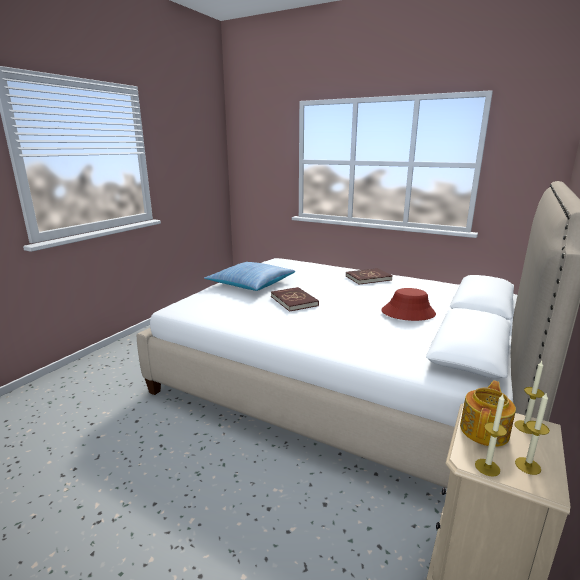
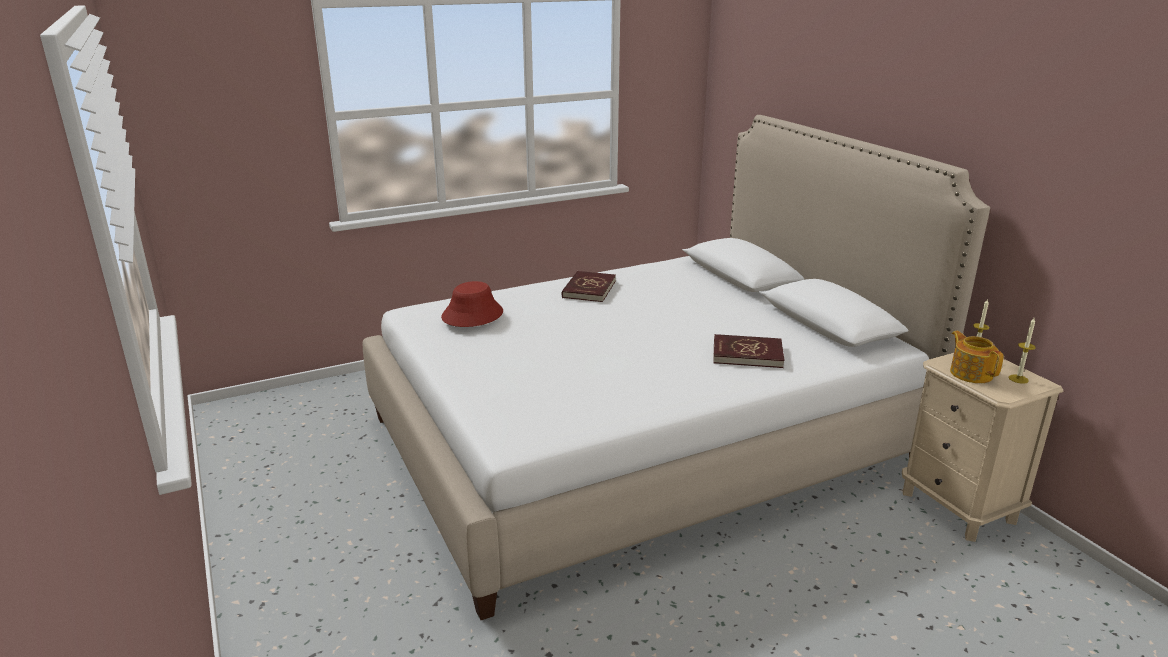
camera: 55 degrees left, 5 degrees up
pillow [204,262,295,291] -> none
red book [271,287,319,312] -> red book moved to [713,334,785,368]
red hat [381,288,436,321] -> red hat moved to [441,281,503,327]
candle [475,394,507,477] -> none

